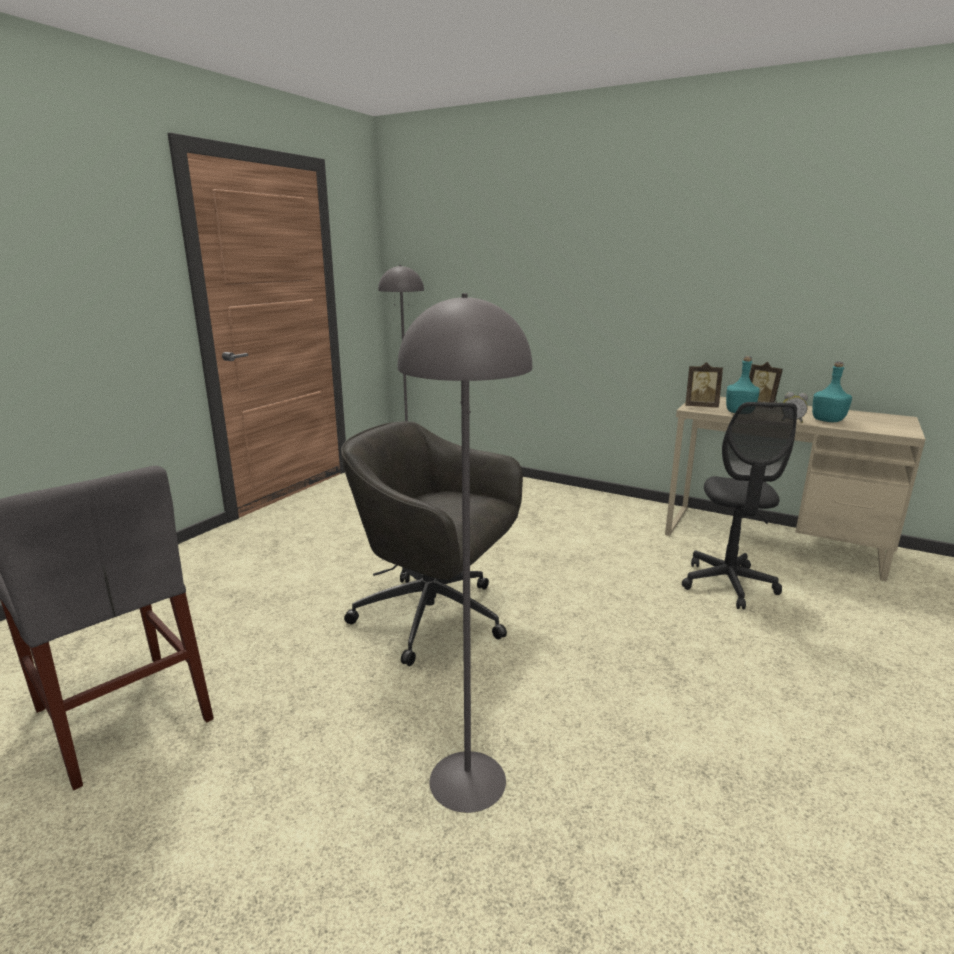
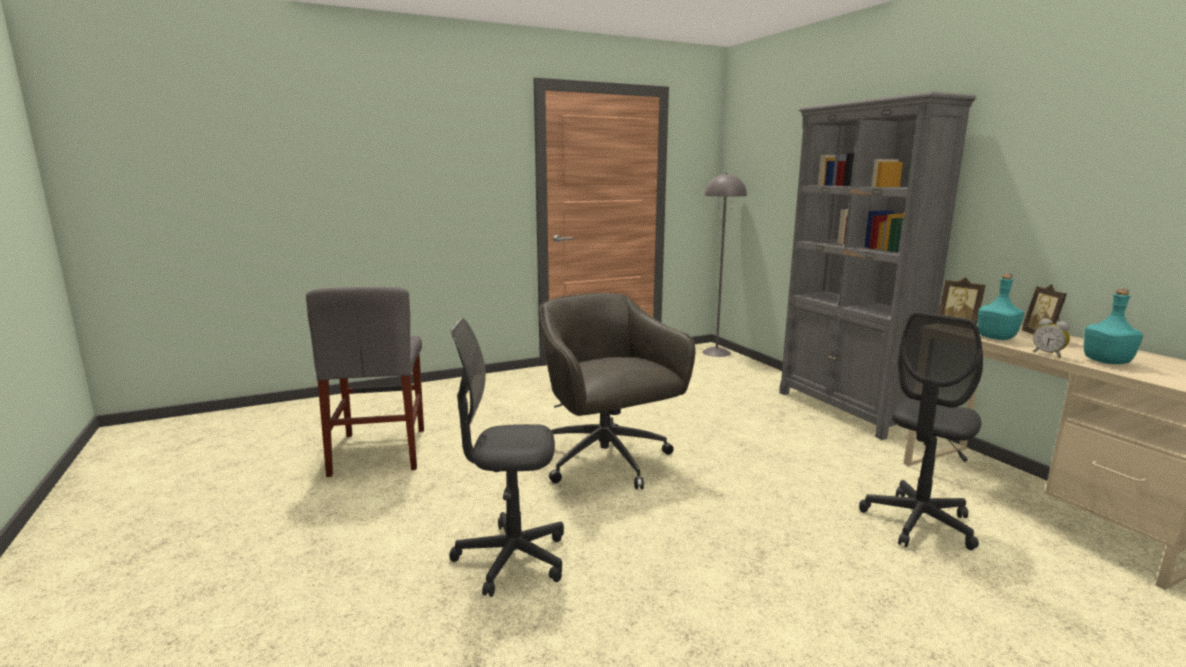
camera: 35 degrees right, 5 degrees down
grey floor lamp [398,293,532,813] -> grey office chair [449,318,564,597]
none -> grey bookcase [779,91,976,440]

